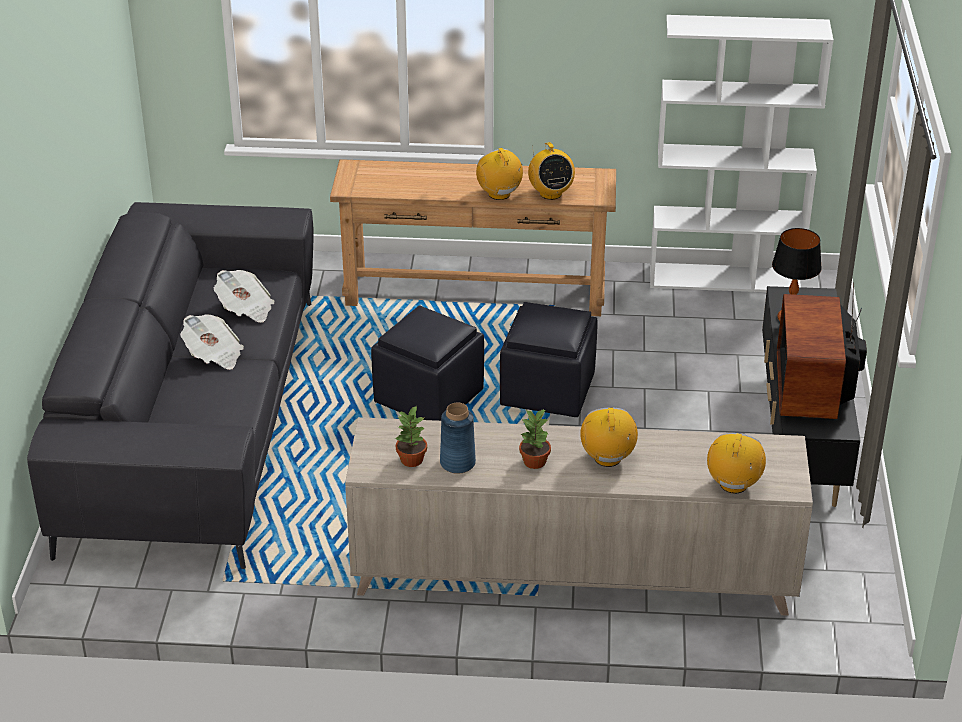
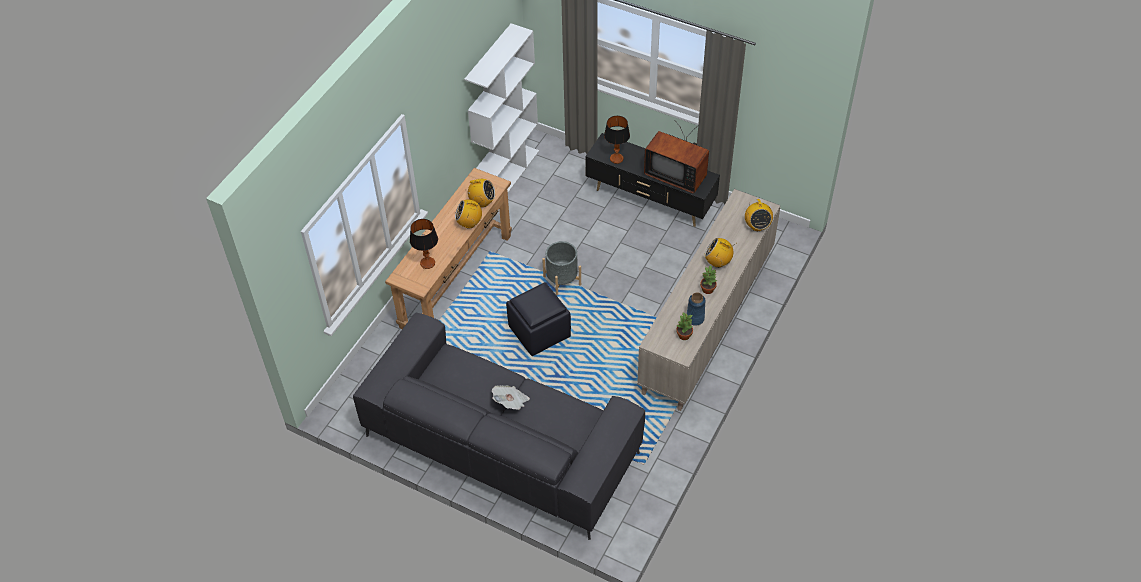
camera: 65 degrees left, 15 degrees up
newspaper [214,270,275,323] -> none
black ottoman [500,302,598,417] -> grey planter [542,241,581,295]
radio [707,433,766,494] -> radio turned 135 degrees counterclockwise [745,199,773,231]
none -> table lamp [410,219,438,269]

